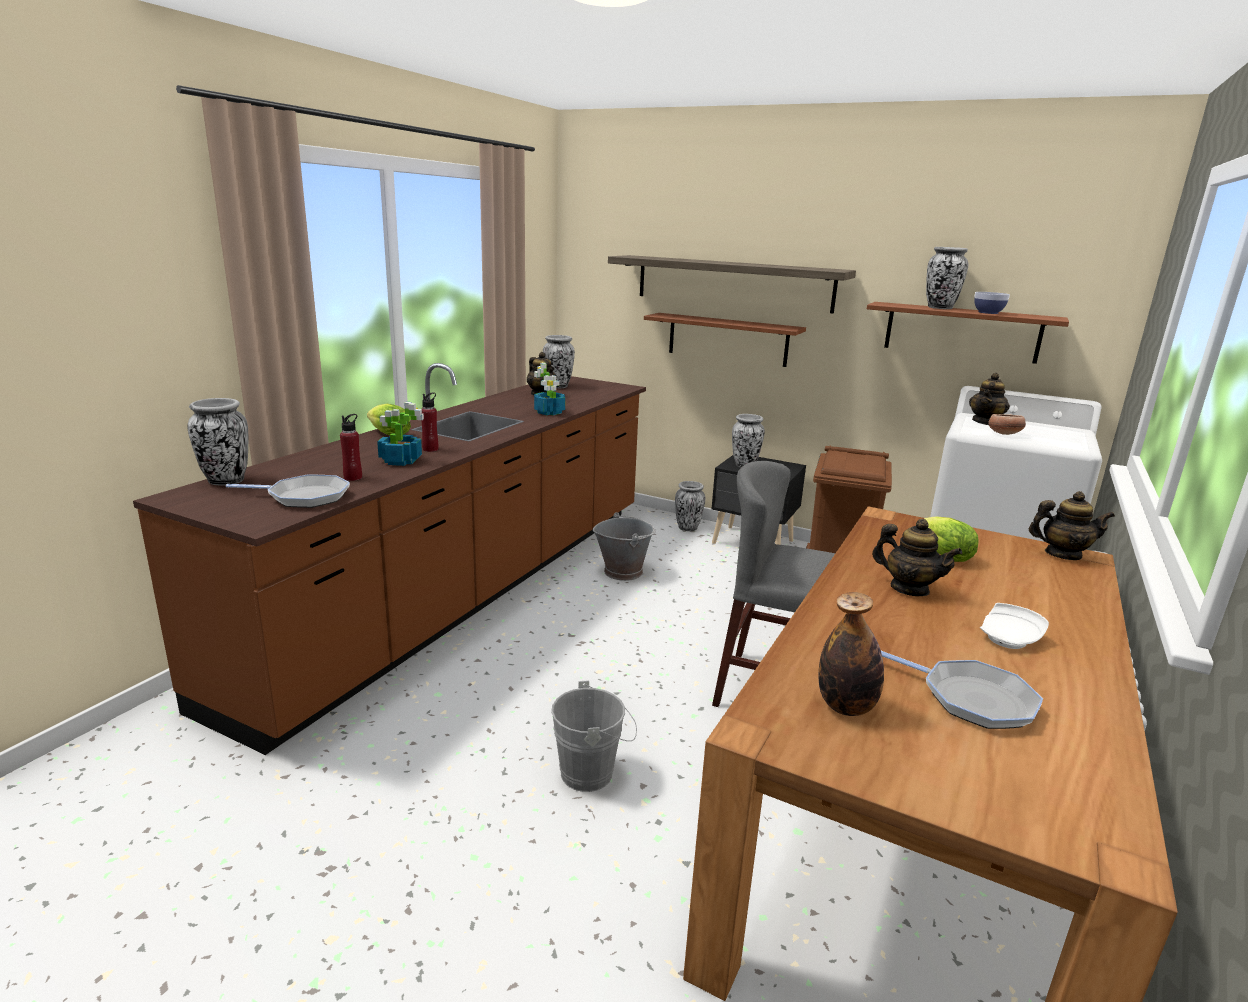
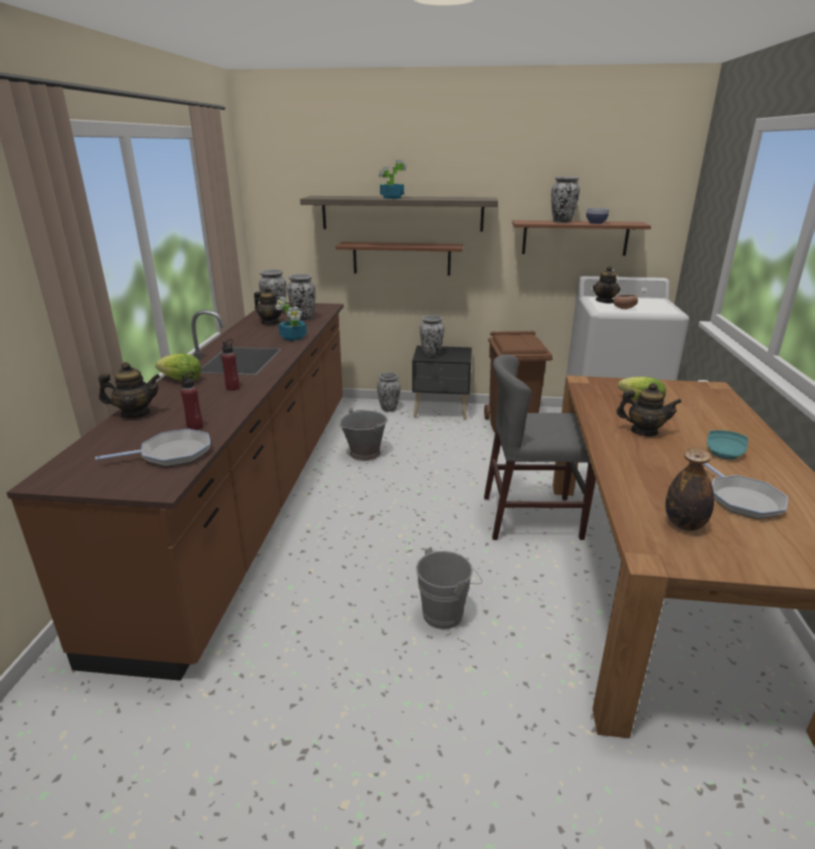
camera: 20 degrees left, 5 degrees up
vase [187,398,248,486] -> vase moved to [287,274,316,321]
potted plant [377,402,424,466] -> potted plant moved to [379,160,407,199]
frying pan [881,651,1043,729] -> frying pan turned 60 degrees clockwise [703,463,788,519]
white plate [980,603,1049,649] -> turquoise plate [707,430,748,460]
teapot [1029,491,1115,560] -> teapot moved to [98,362,160,418]

